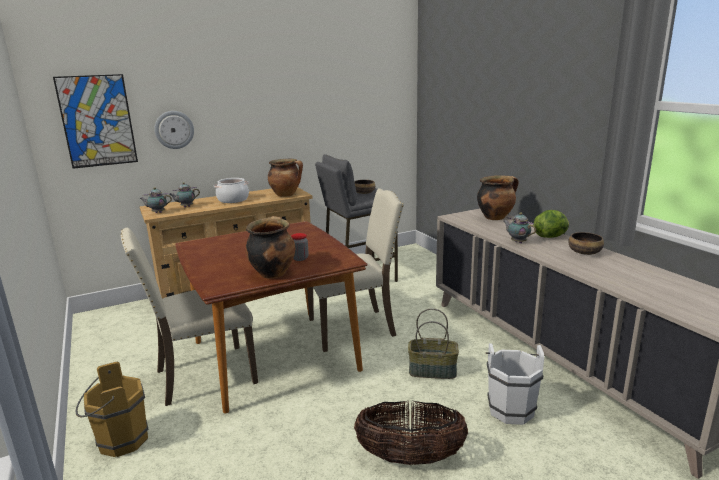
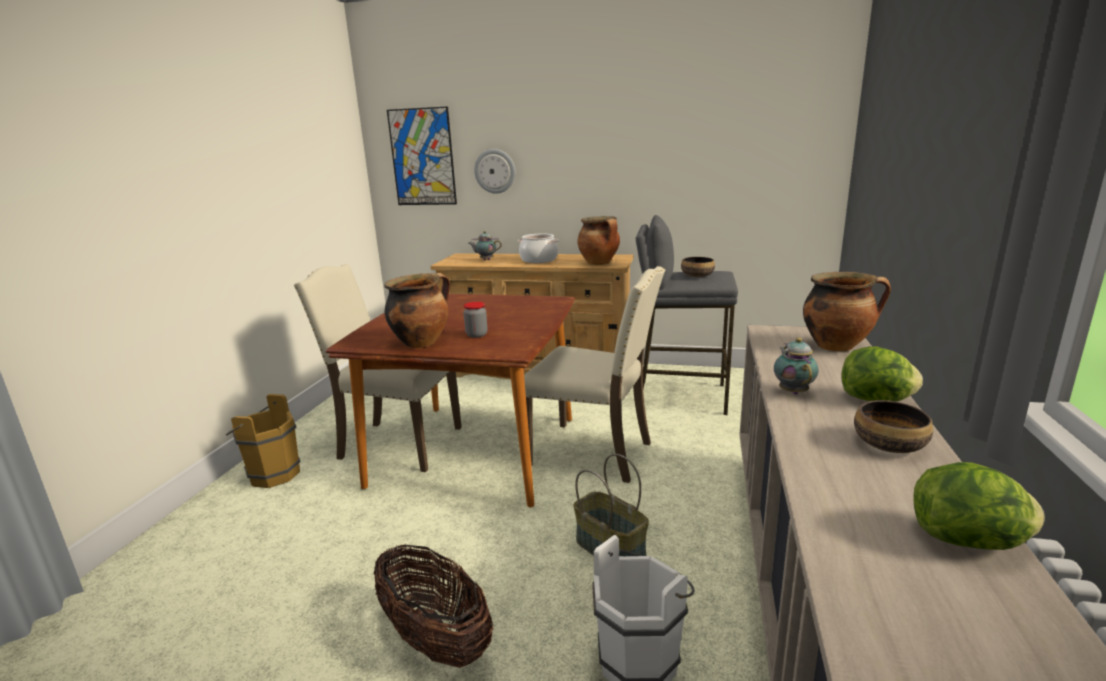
camera: 40 degrees right, 0 degrees up
teapot [140,187,172,213] -> none
none -> lettuce [913,462,1045,550]

